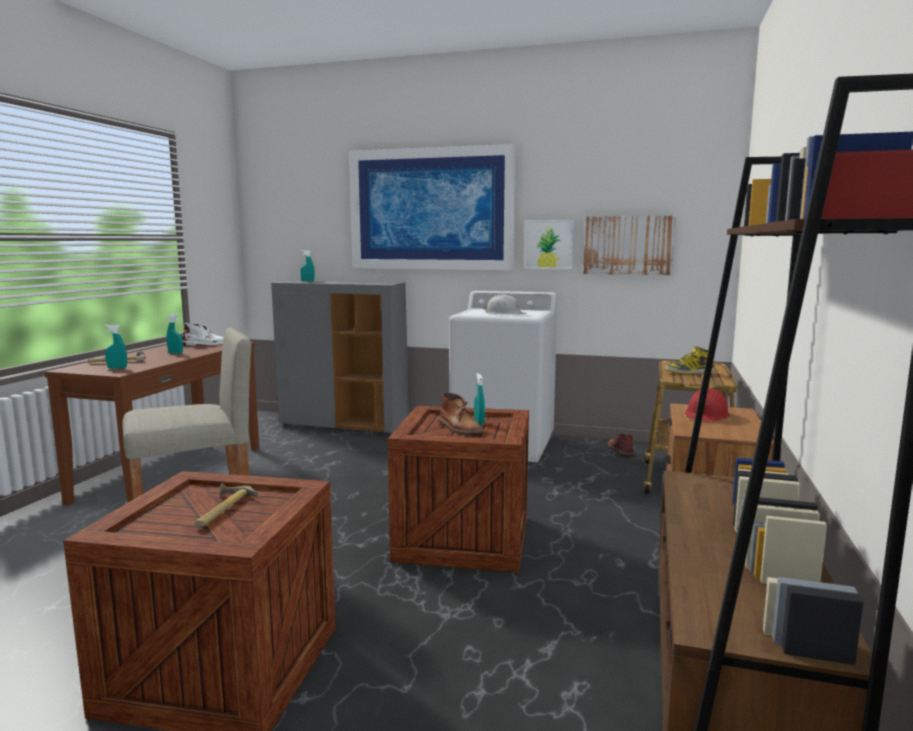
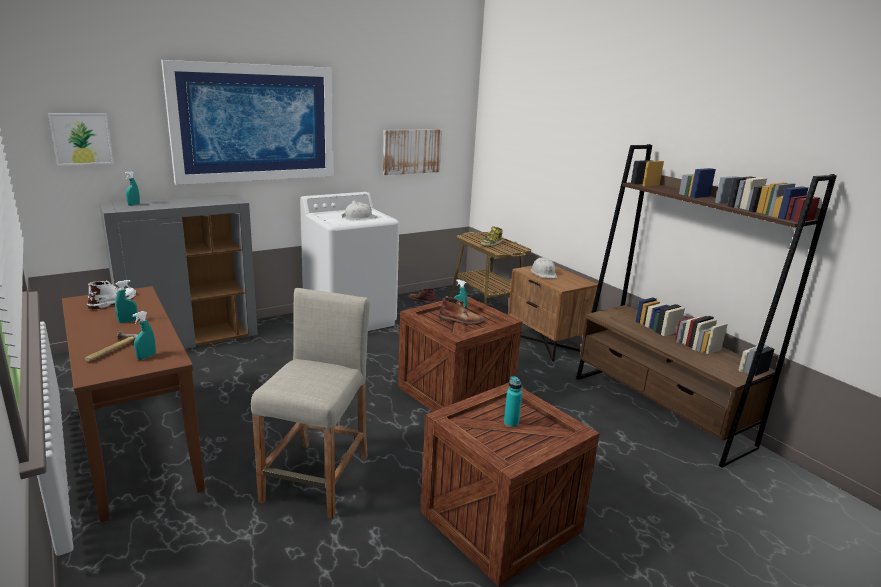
camera: 50 degrees left, 10 degrees up
hammer [195,483,259,527] -> turquoise bottle [504,376,522,427]
picture [524,220,574,269] -> picture moved to [48,113,114,166]
red hard hat [685,388,730,422] -> white hard hat [531,257,557,278]

